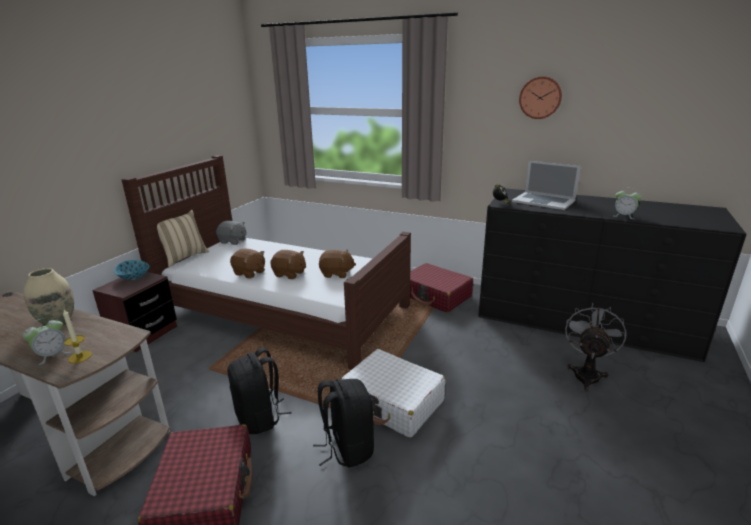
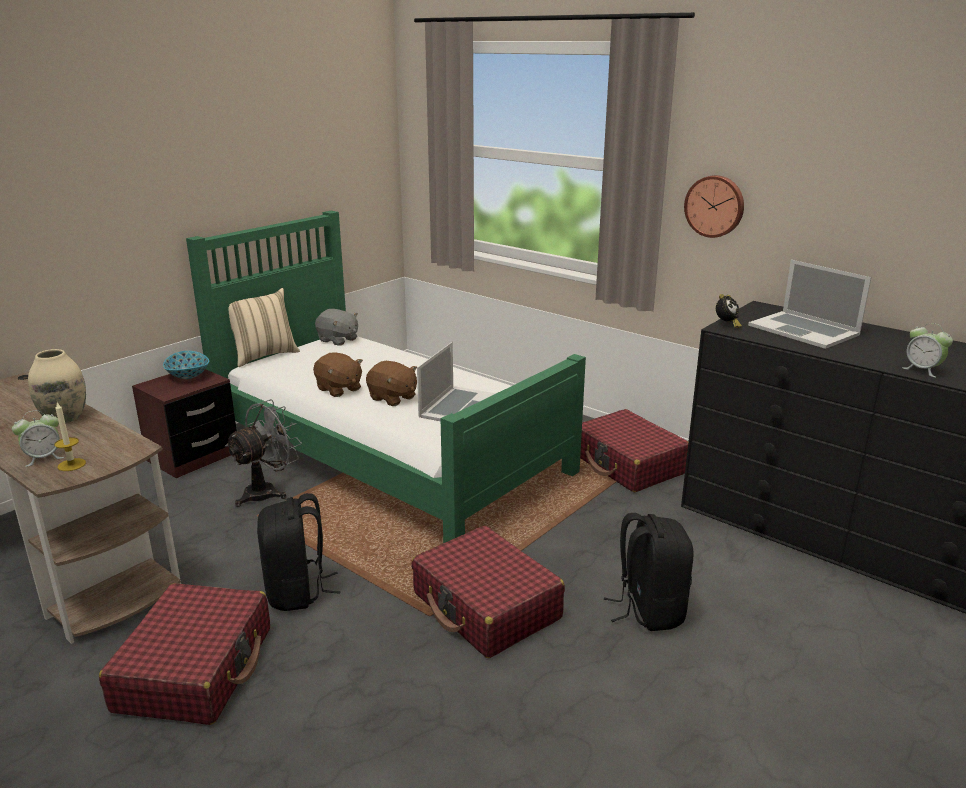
camera: 15 degrees right, 0 degrees up
brown bed [121,155,411,370] -> green bed [186,211,586,543]
black backpack [313,379,374,468] -> black backpack moved to [604,513,694,631]
brown plush toy [319,249,356,278] -> laptop [417,342,496,421]
white suitcase [341,349,446,438] -> red suitcase [411,526,565,658]
wall clock [519,76,562,119] -> wall clock moved to [684,175,744,238]
grey fan [565,303,627,391] -> grey fan moved to [225,399,302,507]

